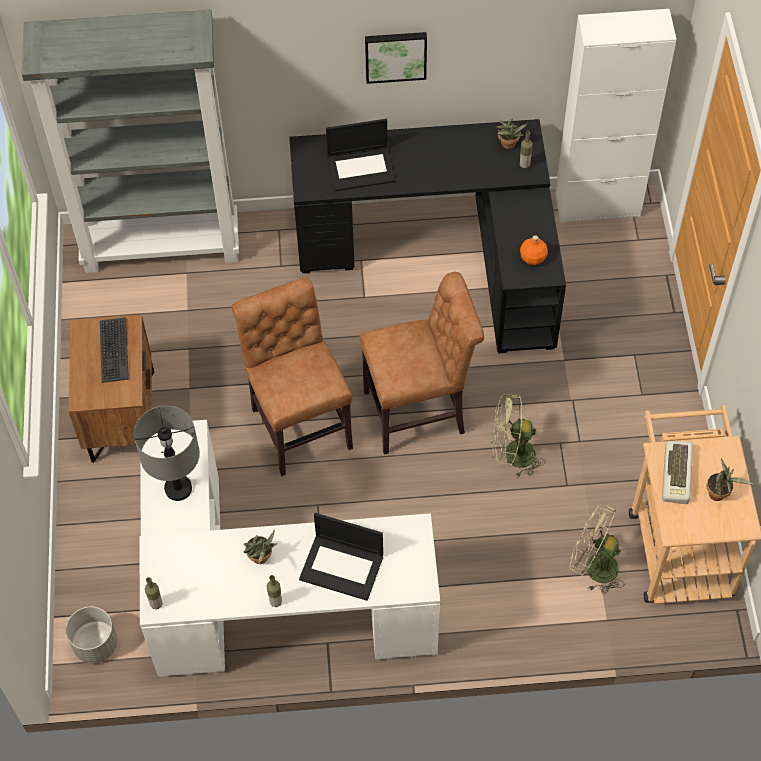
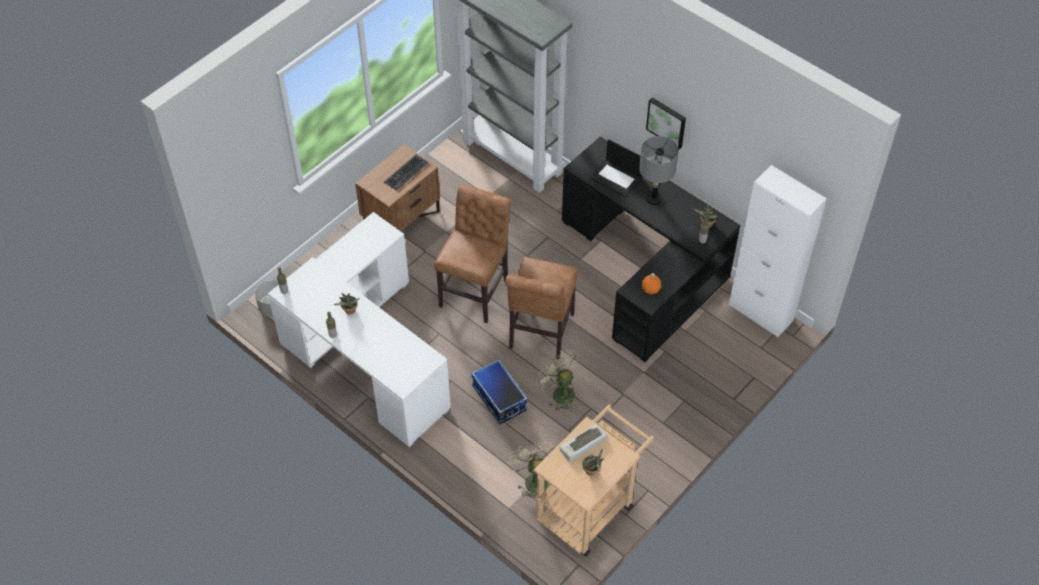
camera: 45 degrees right, 5 degrees down
grey table lamp [134,406,200,501] -> grey table lamp moved to [639,136,679,205]
laptop [299,513,383,601] -> none
brown chair [360,272,484,455] -> brown chair turned 75 degrees clockwise [505,257,578,360]
none -> storage box [471,359,528,424]

